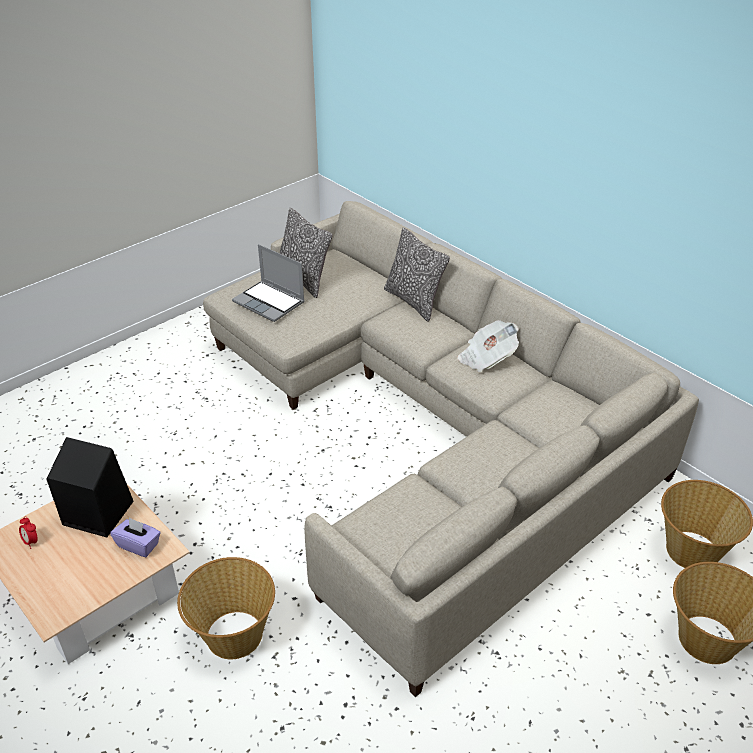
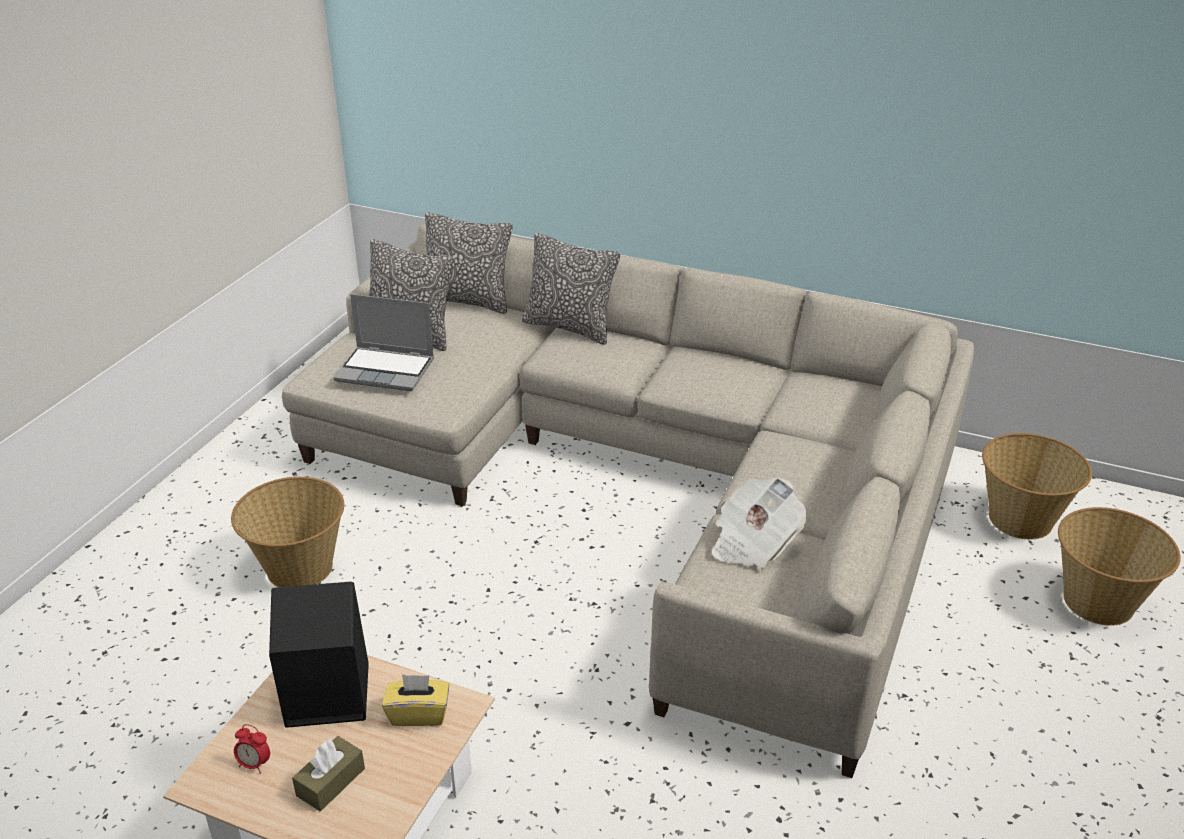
camera: 25 degrees left, 5 degrees down
purple tissue box [110,517,161,557] -> yellow tissue box [382,674,450,726]
basket [177,557,275,659] -> basket moved to [231,477,344,587]
newspaper [457,320,519,372] -> newspaper moved to [712,478,806,569]
none -> brown tissue box [292,736,365,811]
none -> pillow [425,212,513,314]

